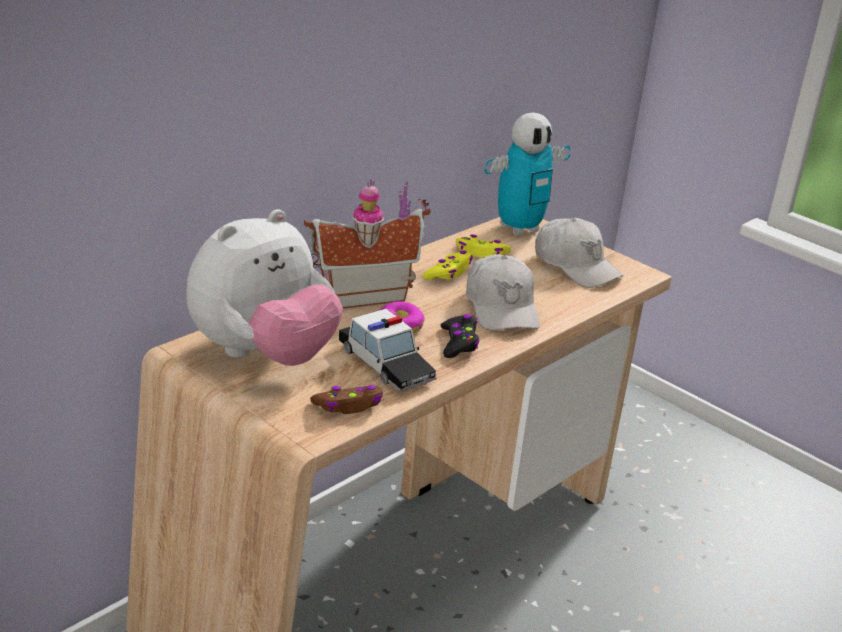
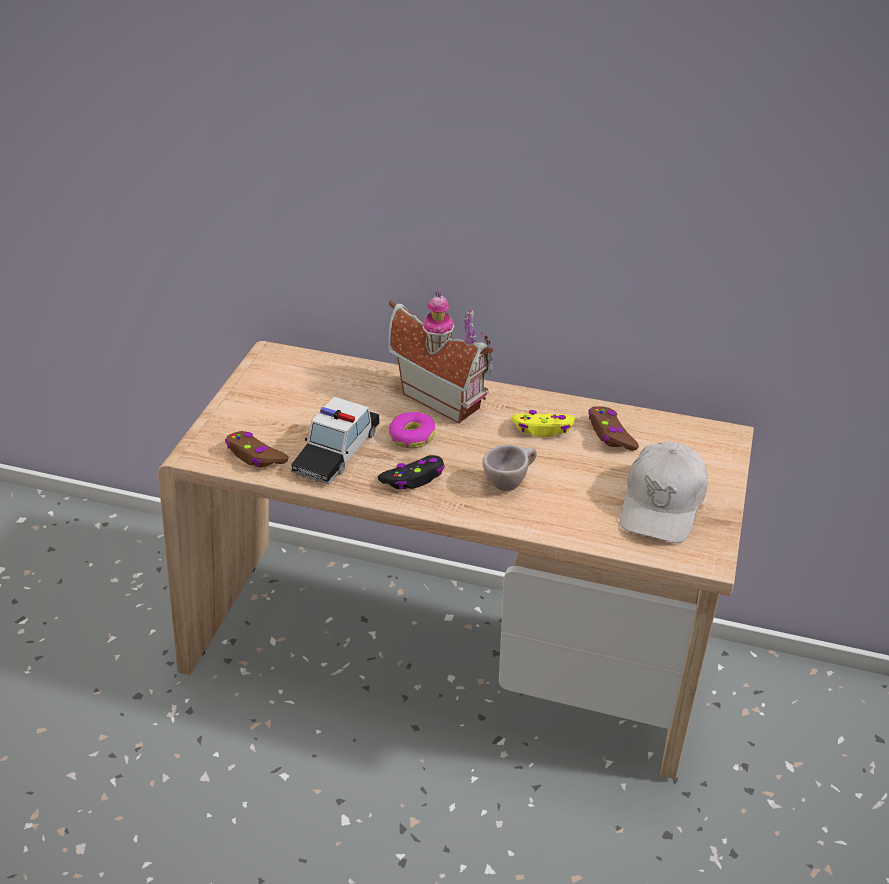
camera: 65 degrees right, 10 degrees up
plush toy [186,209,343,366] -> none
yellow game controller [456,234,511,258] -> brown game controller [588,406,639,451]
white cap [466,254,540,330] -> beige cup [482,445,537,491]
toy robot [484,113,570,236] -> none

